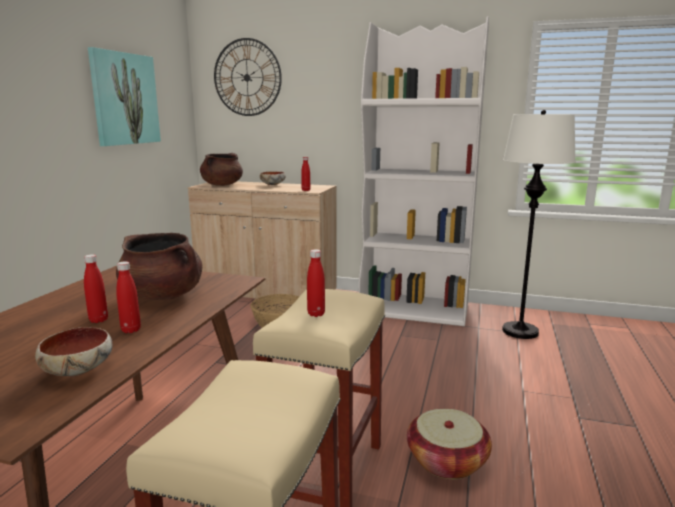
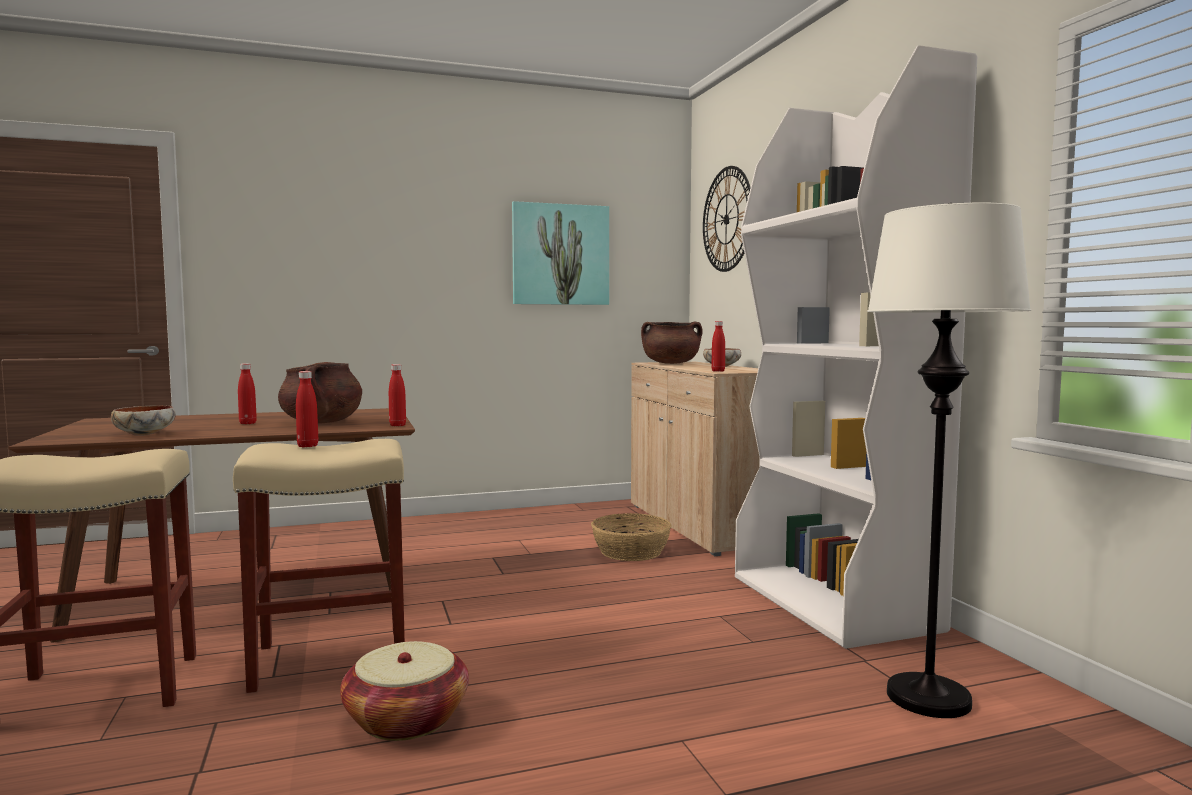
camera: 55 degrees right, 10 degrees down
red bottle [116,261,141,333] -> red bottle moved to [389,364,406,426]

